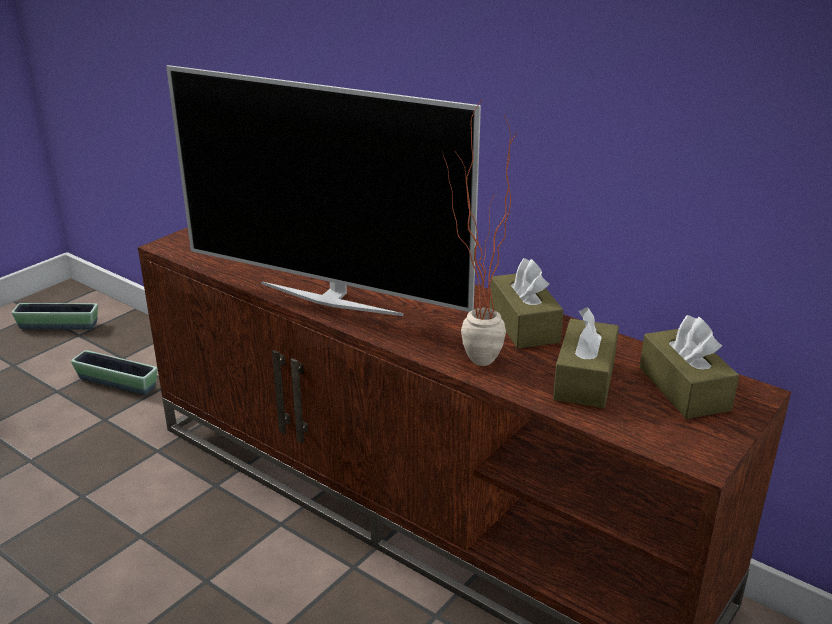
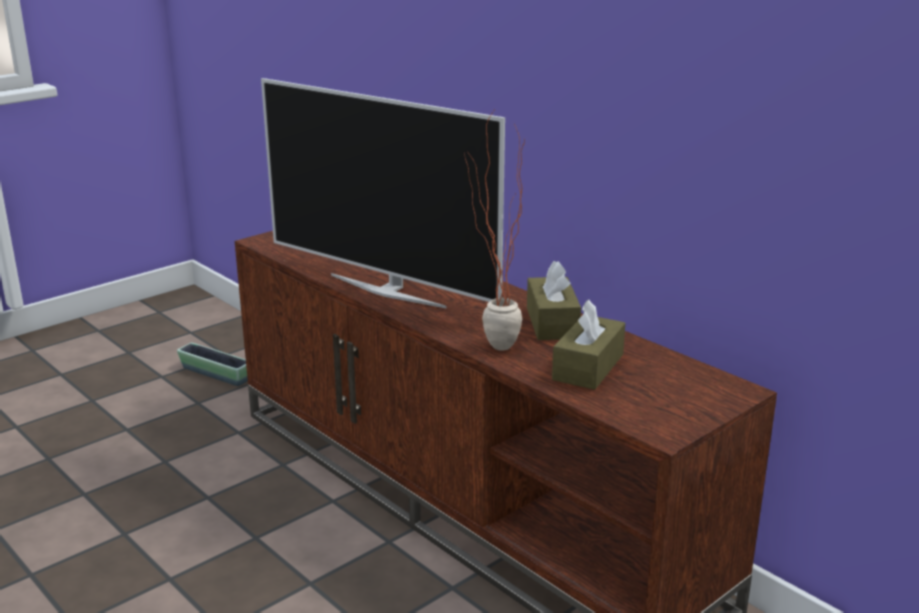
camera: 10 degrees right, 5 degrees down
planter [12,303,98,329] -> none
brown tissue box [640,315,739,419] -> none

